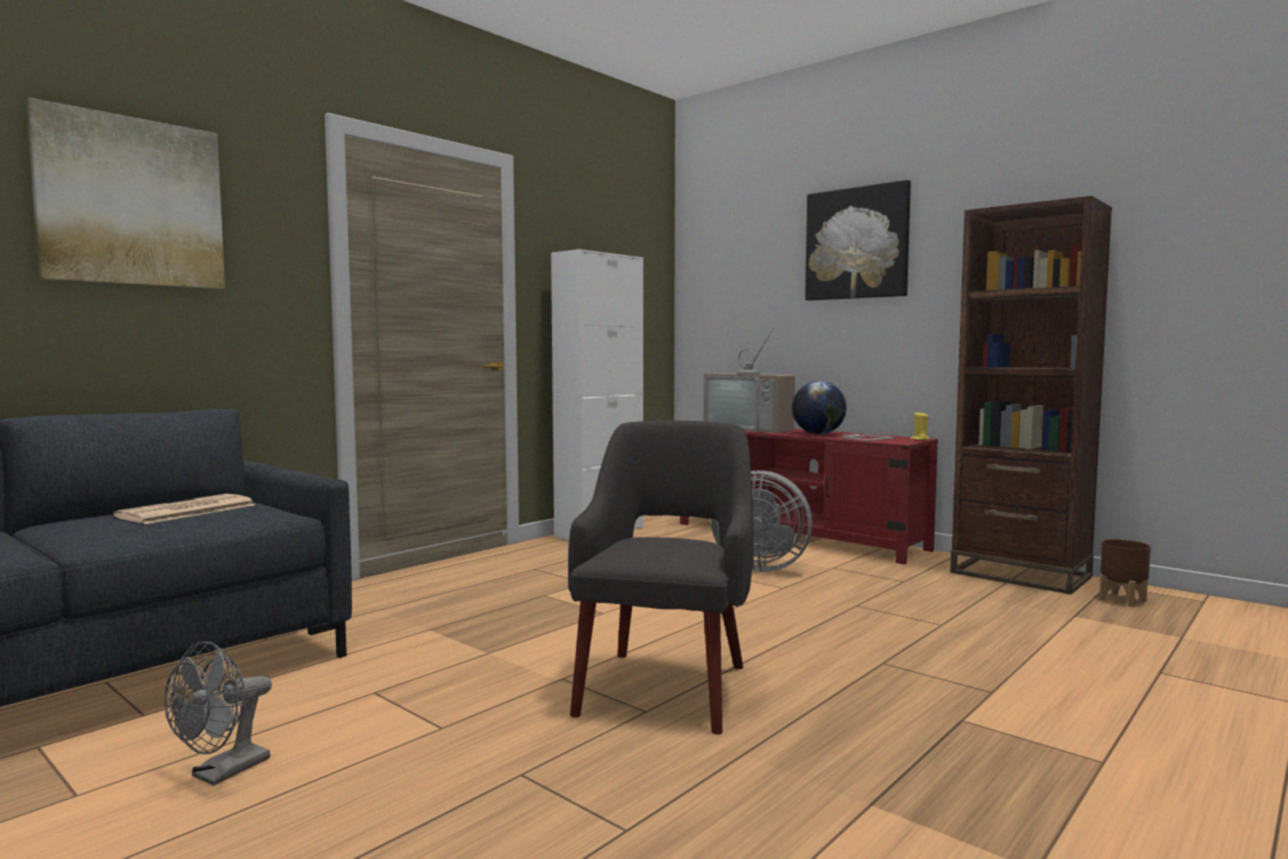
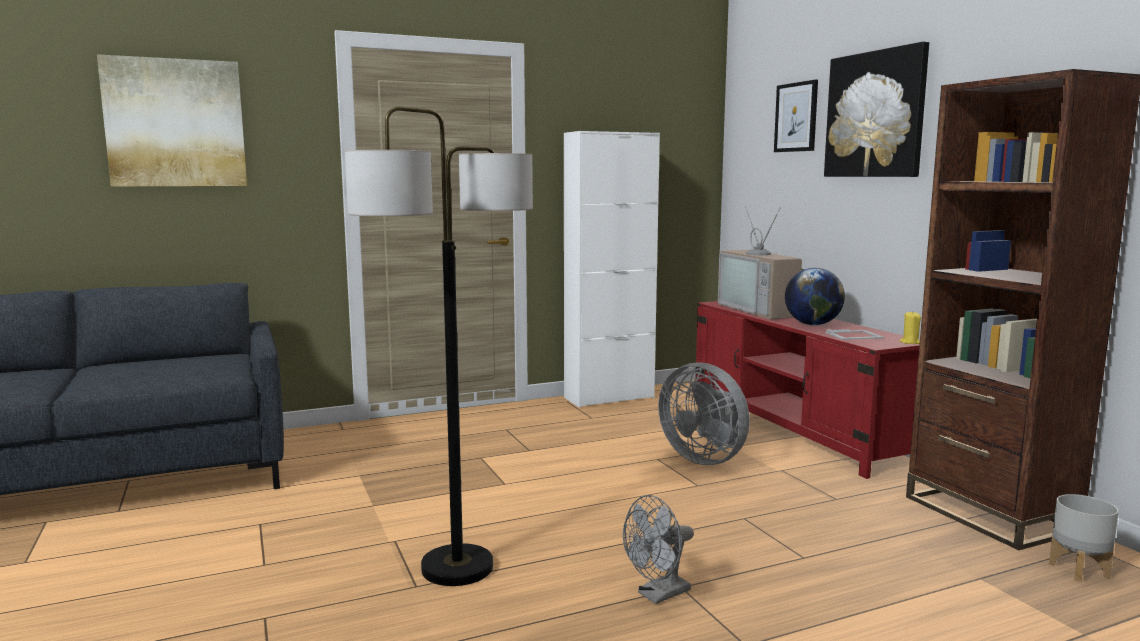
camera: 25 degrees right, 5 degrees up
newspaper [114,494,255,524] -> none
grey fan [164,641,272,786] -> grey fan moved to [623,495,694,604]
grey armchair [568,421,754,735] -> floor lamp [345,107,533,586]
brown planter [1099,539,1151,607] -> grey planter [1049,494,1119,582]
none -> picture [774,80,818,152]

